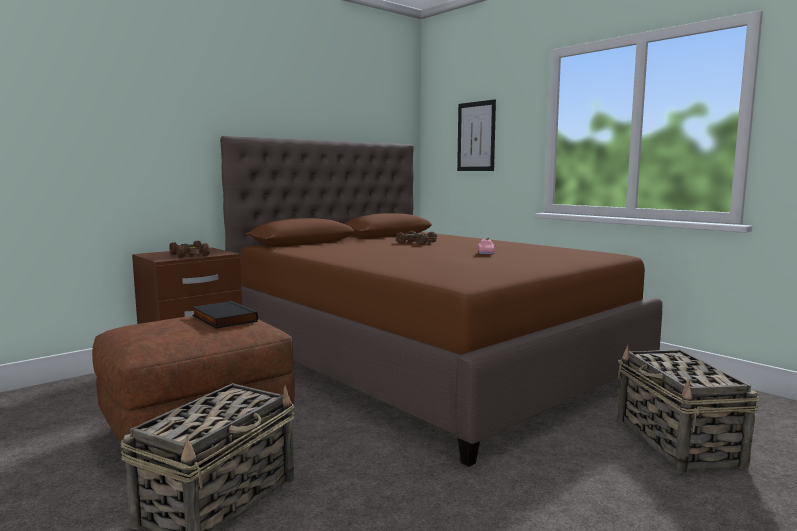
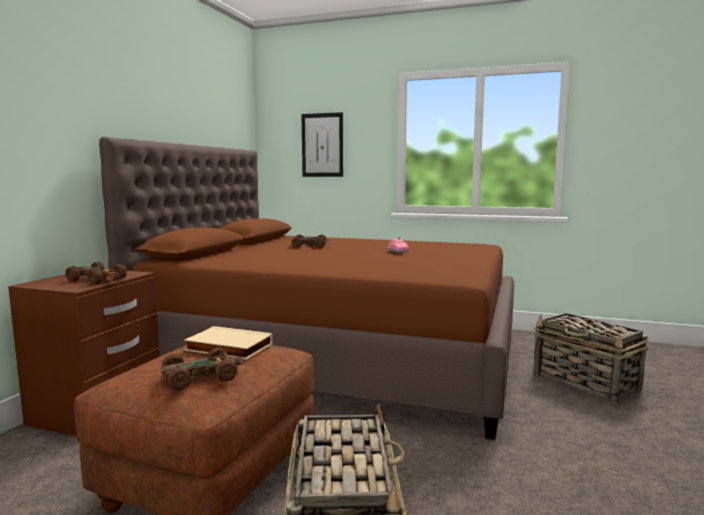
camera: 30 degrees left, 0 degrees up
black book [192,301,258,328] -> beige book [184,326,273,359]
none -> brown toy car [161,347,244,390]

